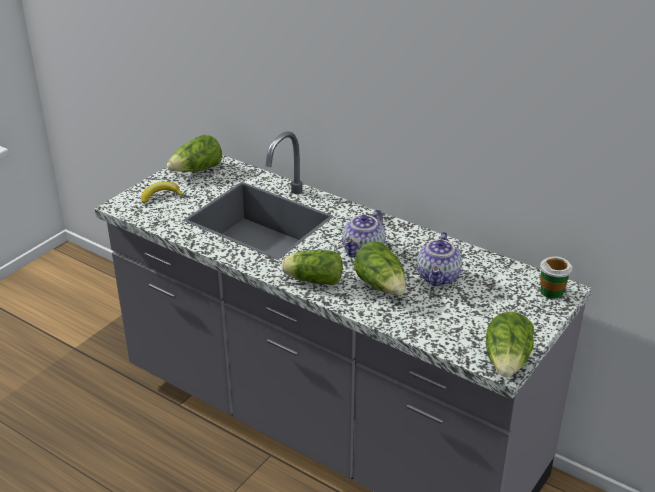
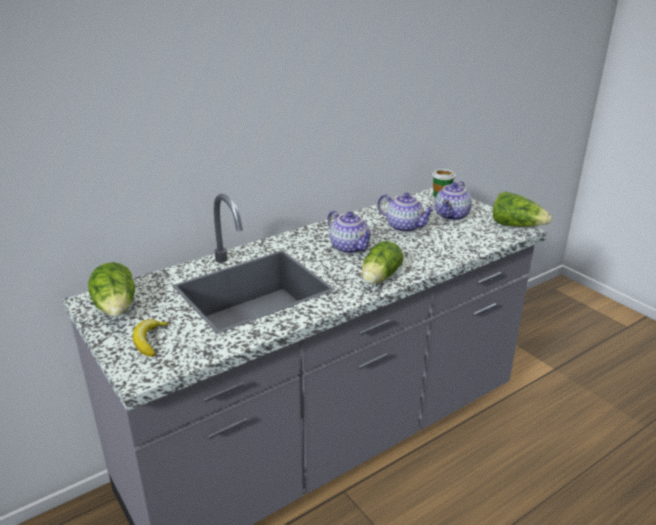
camera: 70 degrees left, 5 degrees down
lettuce [354,242,406,295] -> none
none -> teapot [435,181,472,221]

